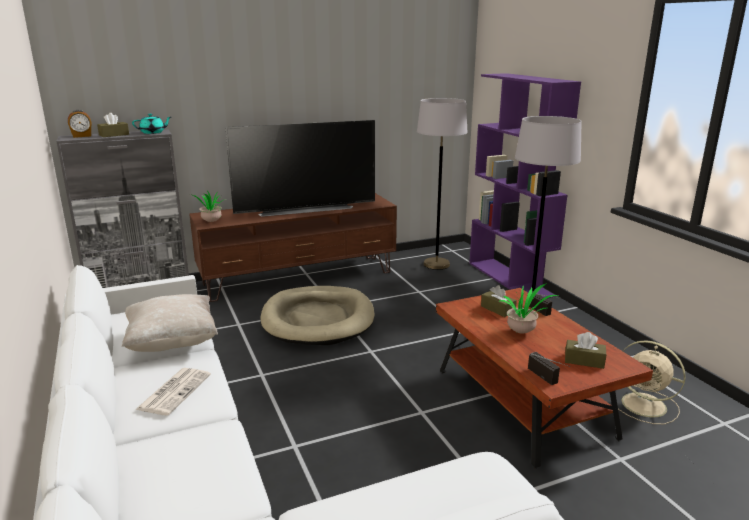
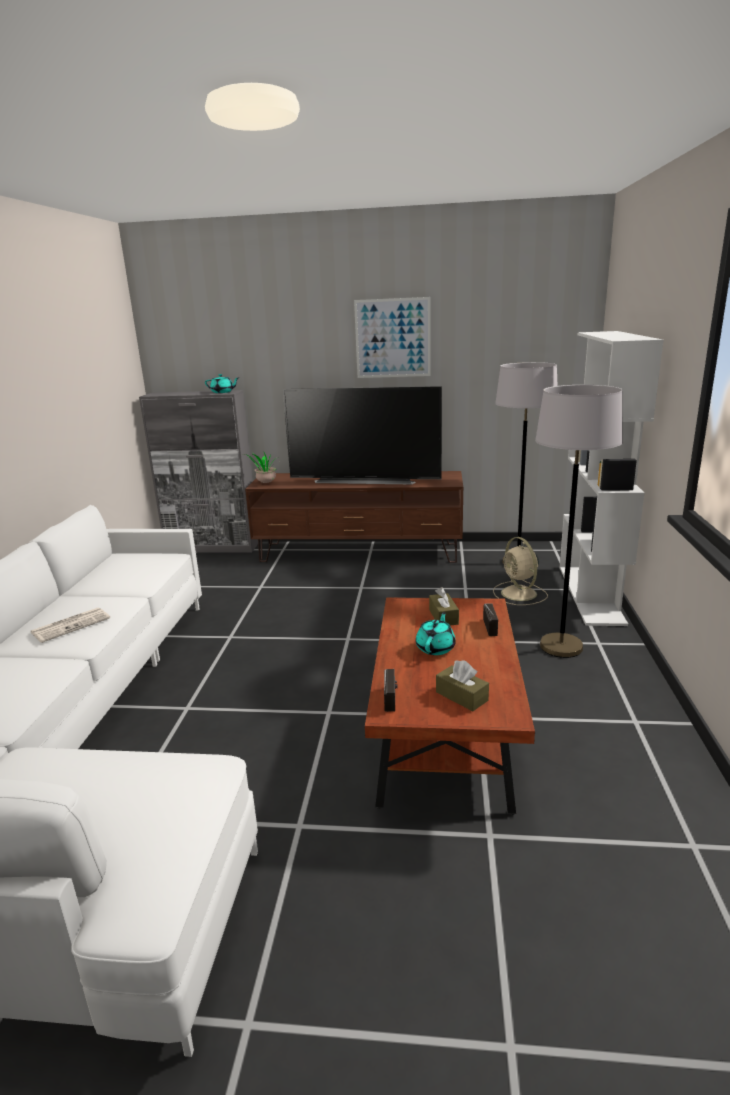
camera: 30 degrees right, 0 degrees up
alarm clock [68,110,91,138] -> none
brown tissue box [97,113,129,137] -> none
beige pillow [122,294,218,352] -> none
beige dog bed [260,286,374,345] -> none
purple bookcase [469,73,581,299] -> white bookcase [560,331,663,626]
potted plant [499,283,558,333] -> turquoise teapot [416,612,456,655]
beige fan [618,340,686,424] -> beige fan moved to [493,537,548,605]
none -> picture [354,297,431,378]

